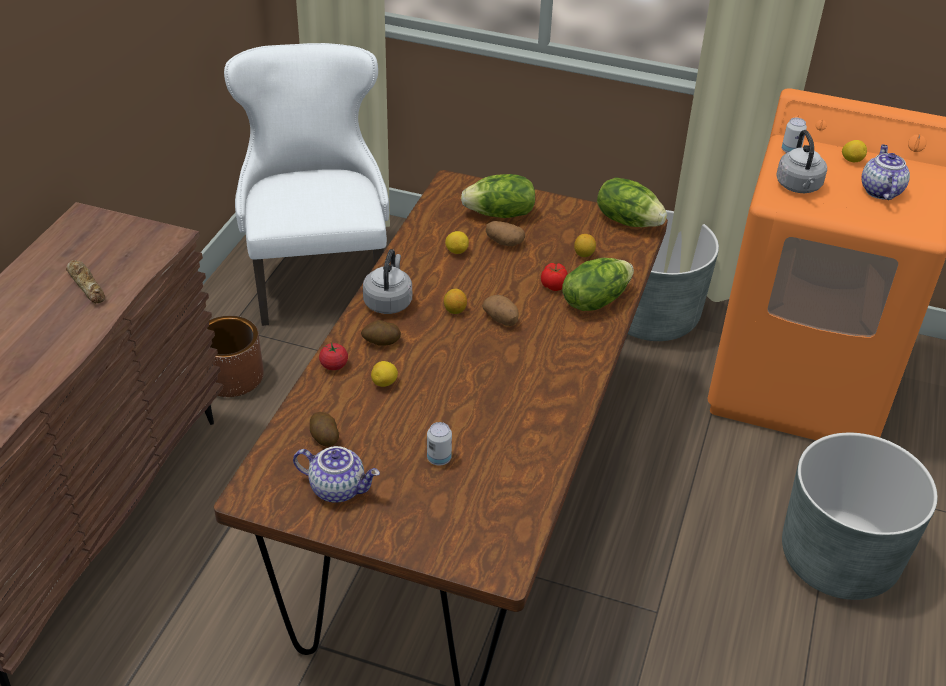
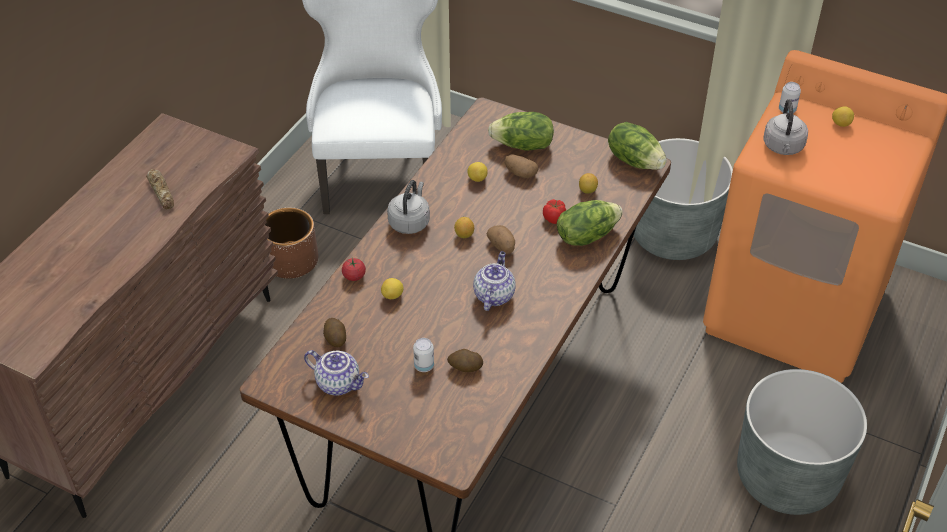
camera: 10 degrees right, 5 degrees up
potato [361,320,401,346] -> potato moved to [447,349,483,372]
teapot [862,144,910,200] -> teapot moved to [473,251,516,311]

